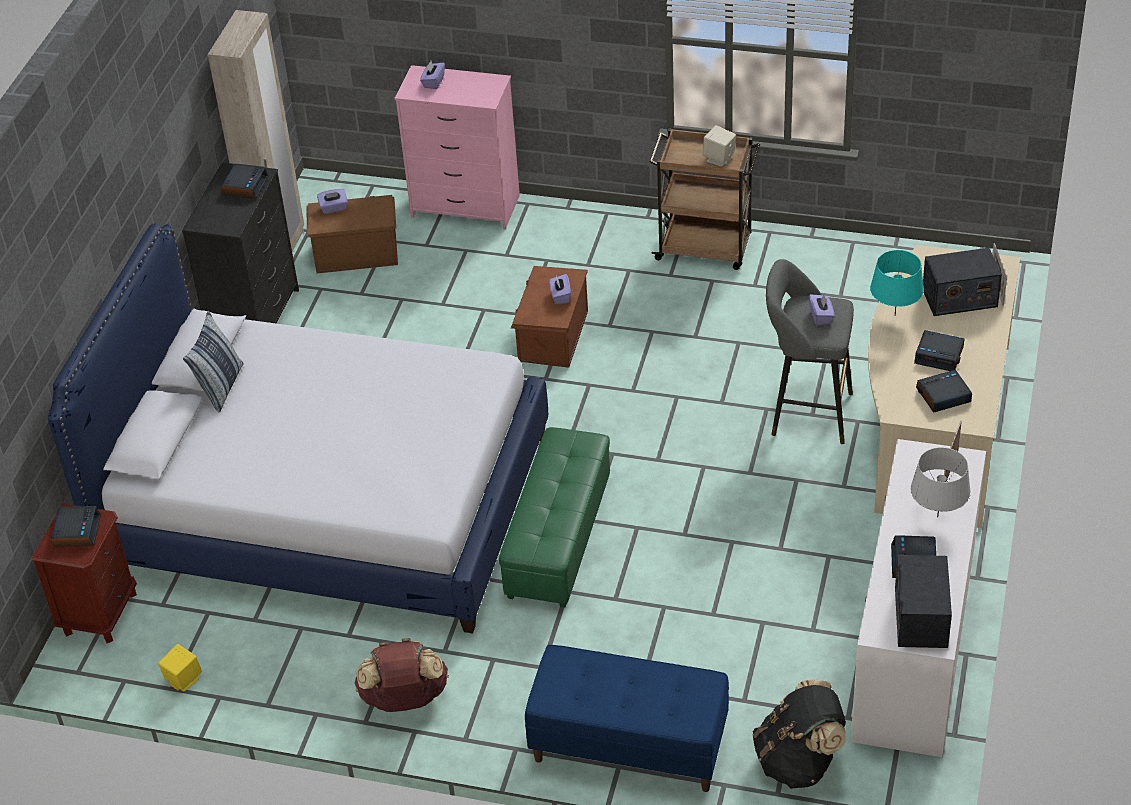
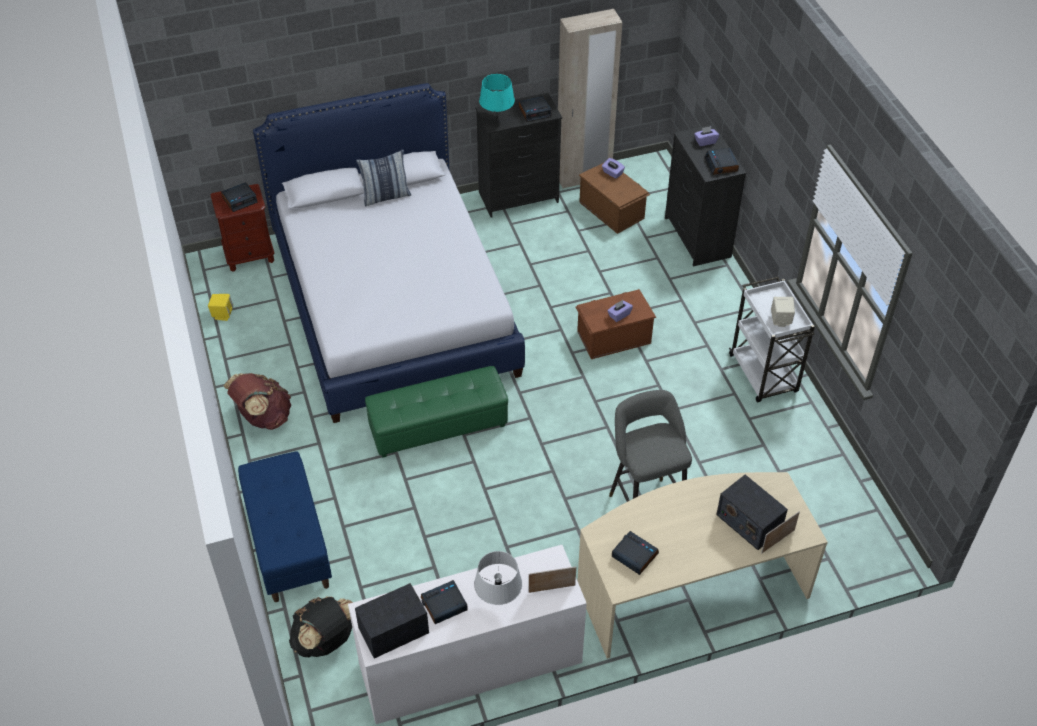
camera: 55 degrees right, 5 degrees up
pink dresser [395,65,520,229] -> black dresser [665,124,746,266]
brown cart [650,128,760,270] -> white cart [729,277,815,402]
purple tissue box [808,295,834,325] -> none
turquoise table lamp [870,250,924,316] -> turquoise table lamp moved to [479,74,515,119]
alarm clock [914,330,965,371] -> alarm clock moved to [705,148,739,175]

